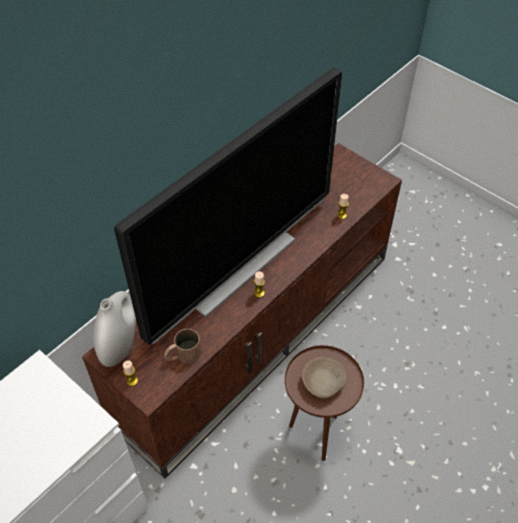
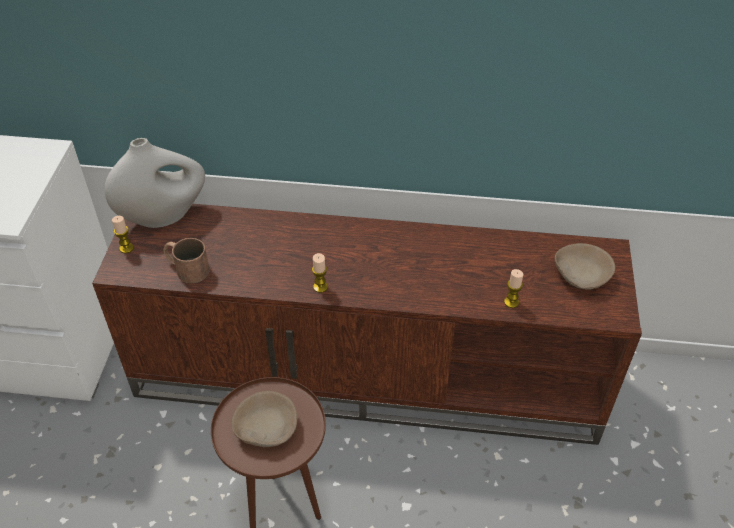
camera: 55 degrees right, 5 degrees down
television [114,68,342,345] -> none
none -> beige bowl [555,243,615,289]

